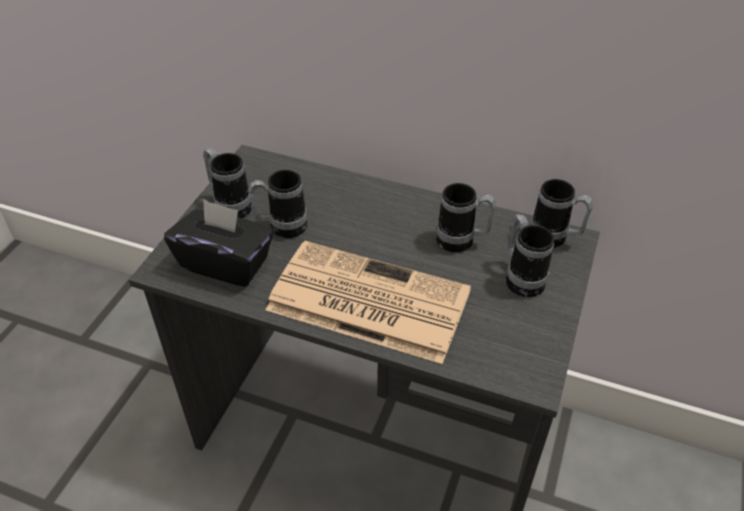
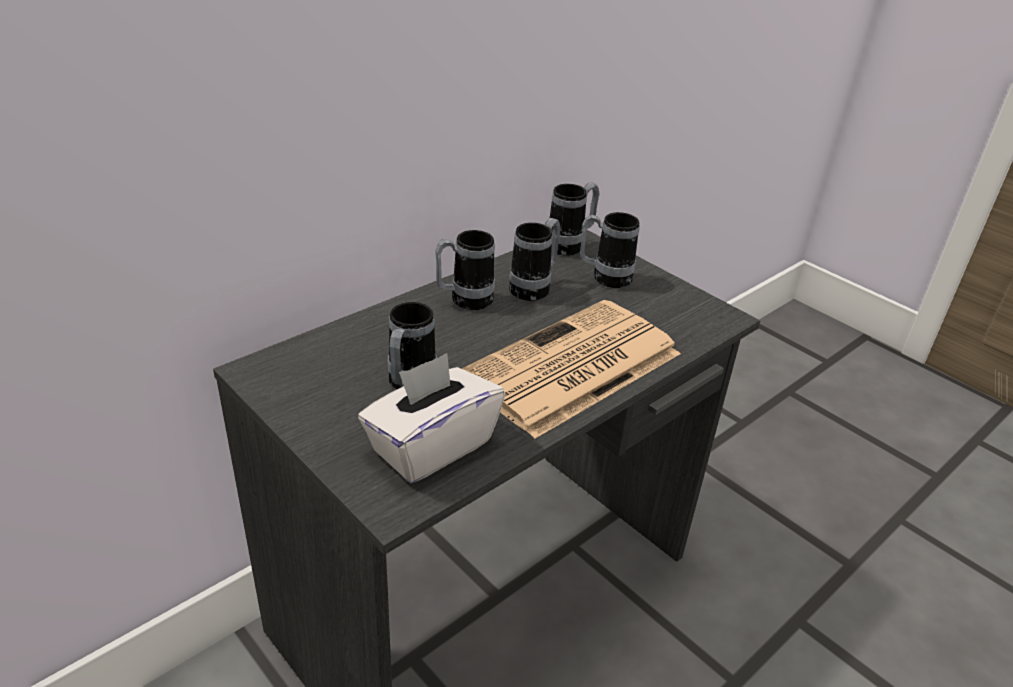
camera: 65 degrees left, 10 degrees down
black tissue box [164,199,273,287] -> white tissue box [358,353,505,483]
mug [203,148,252,218] -> mug moved to [435,230,495,310]

